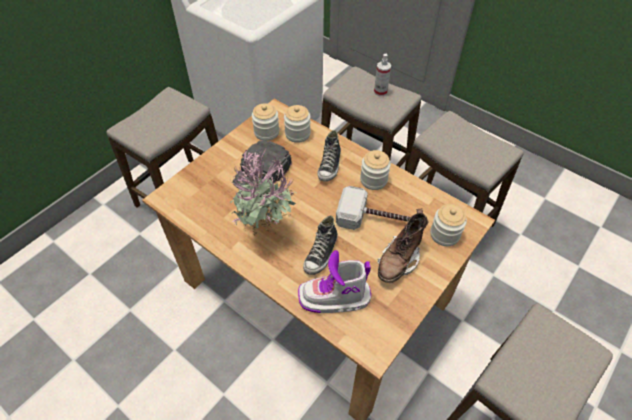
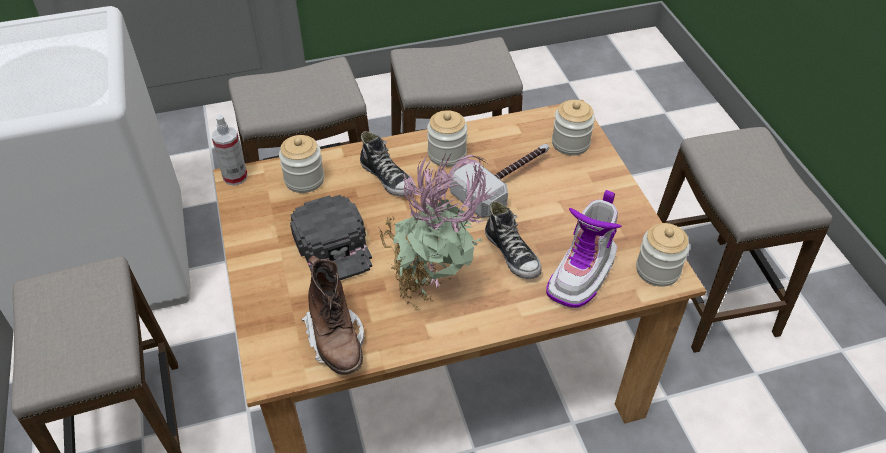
camera: 55 degrees left, 5 degrees down
jar [252,103,279,141] -> jar moved to [636,223,690,287]
spray bottle [374,54,391,96] -> spray bottle moved to [212,115,248,186]
brown boot [377,209,429,283] -> brown boot moved to [302,255,364,375]

